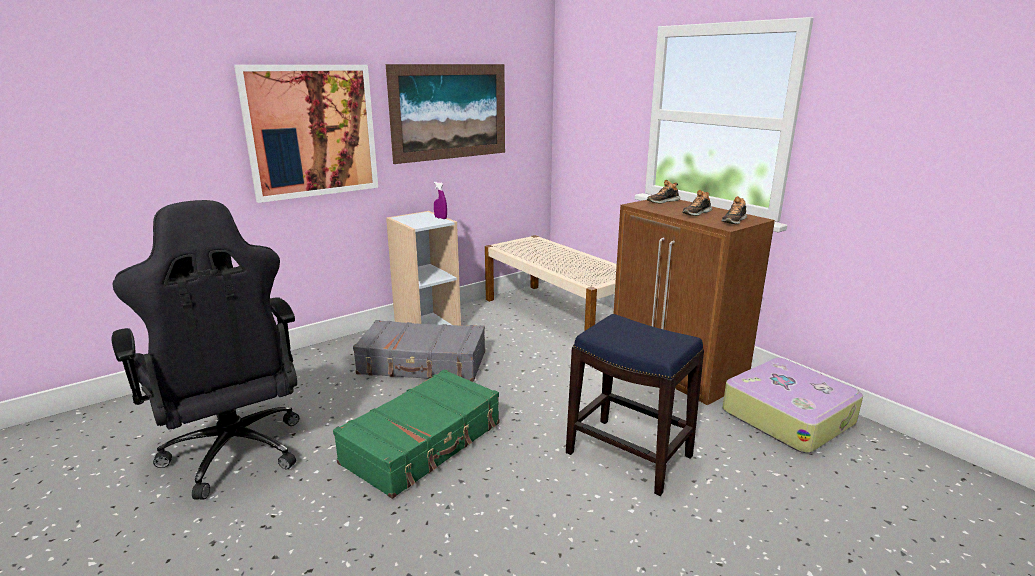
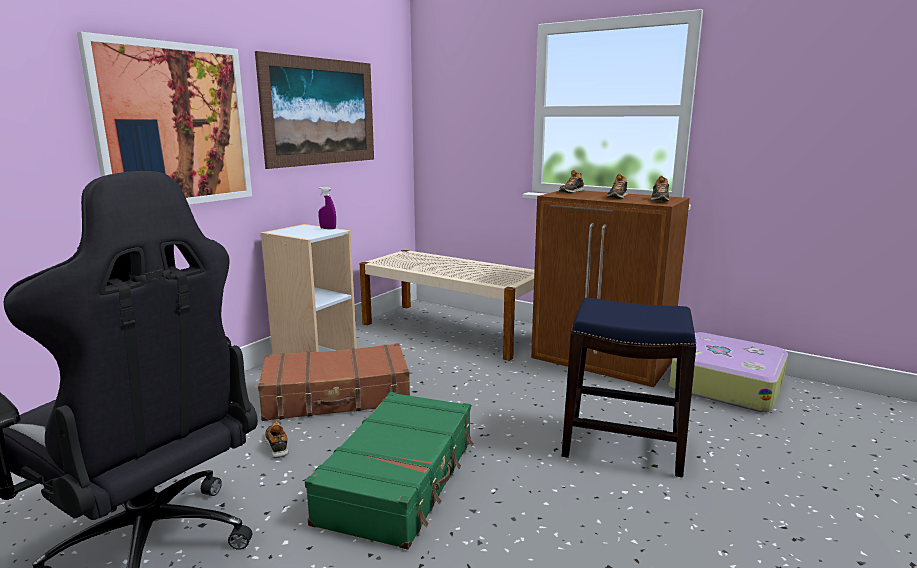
camera: 20 degrees left, 5 degrees down
grey suitcase [353,320,485,382] -> brown suitcase [258,343,410,421]
none -> shoe [265,421,289,458]

